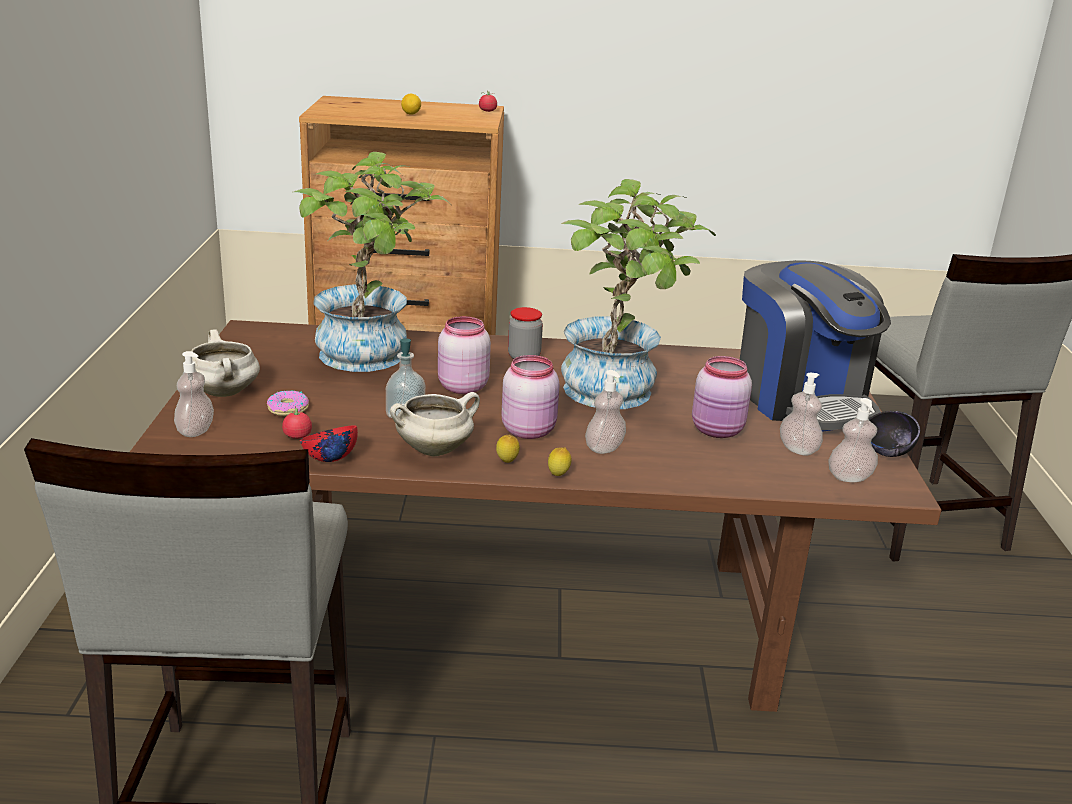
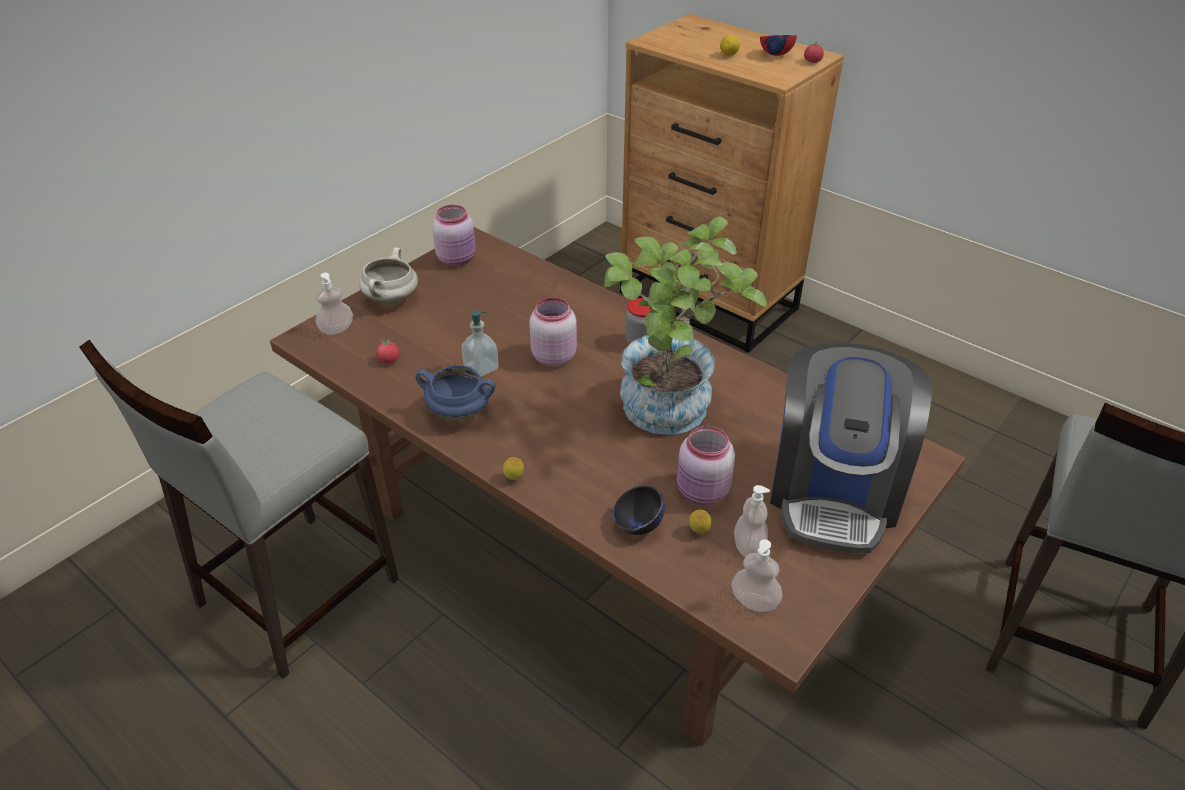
camera: 40 degrees right, 15 degrees up
donut [267,390,309,416] -> none
potted plant [294,152,448,372] -> none
red bowl [300,425,358,462] -> red bowl moved to [760,35,797,56]
white cooking pot [390,392,480,457] -> blue cooking pot [415,365,495,421]
lemon [496,435,520,463] -> lemon moved to [689,510,712,534]
pink jar [502,355,560,439] -> pink jar moved to [432,205,476,266]
soap dispenser [585,370,626,454] -> none
black bowl [869,411,920,457] -> black bowl moved to [613,486,665,535]

